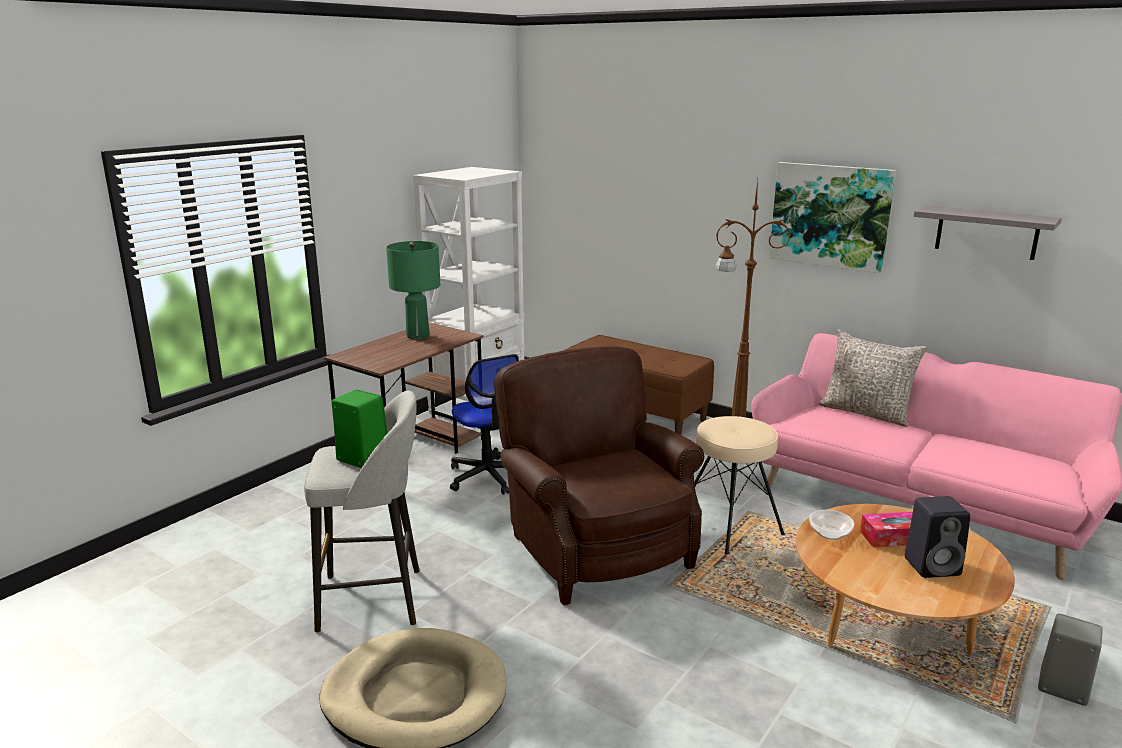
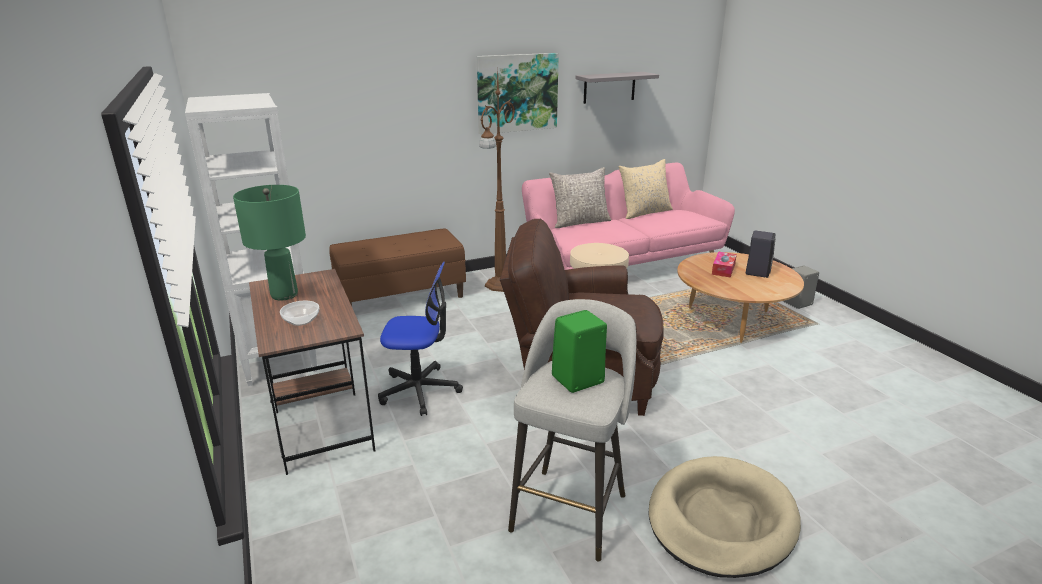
camera: 60 degrees left, 5 degrees up
bowl [810,510,854,540] -> bowl moved to [280,301,319,326]
none -> beige pillow [619,159,673,219]

